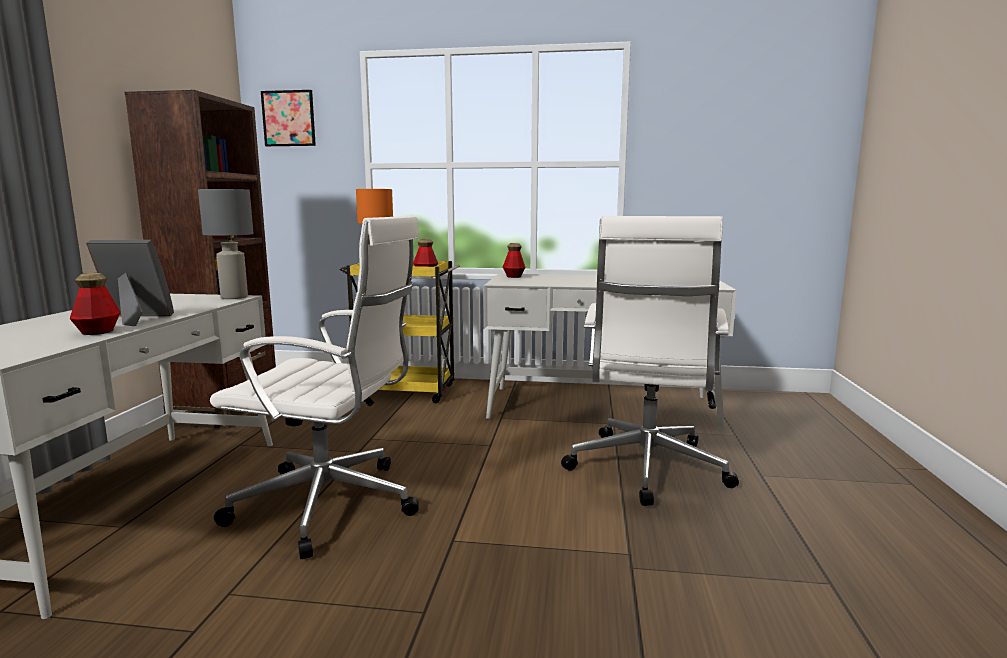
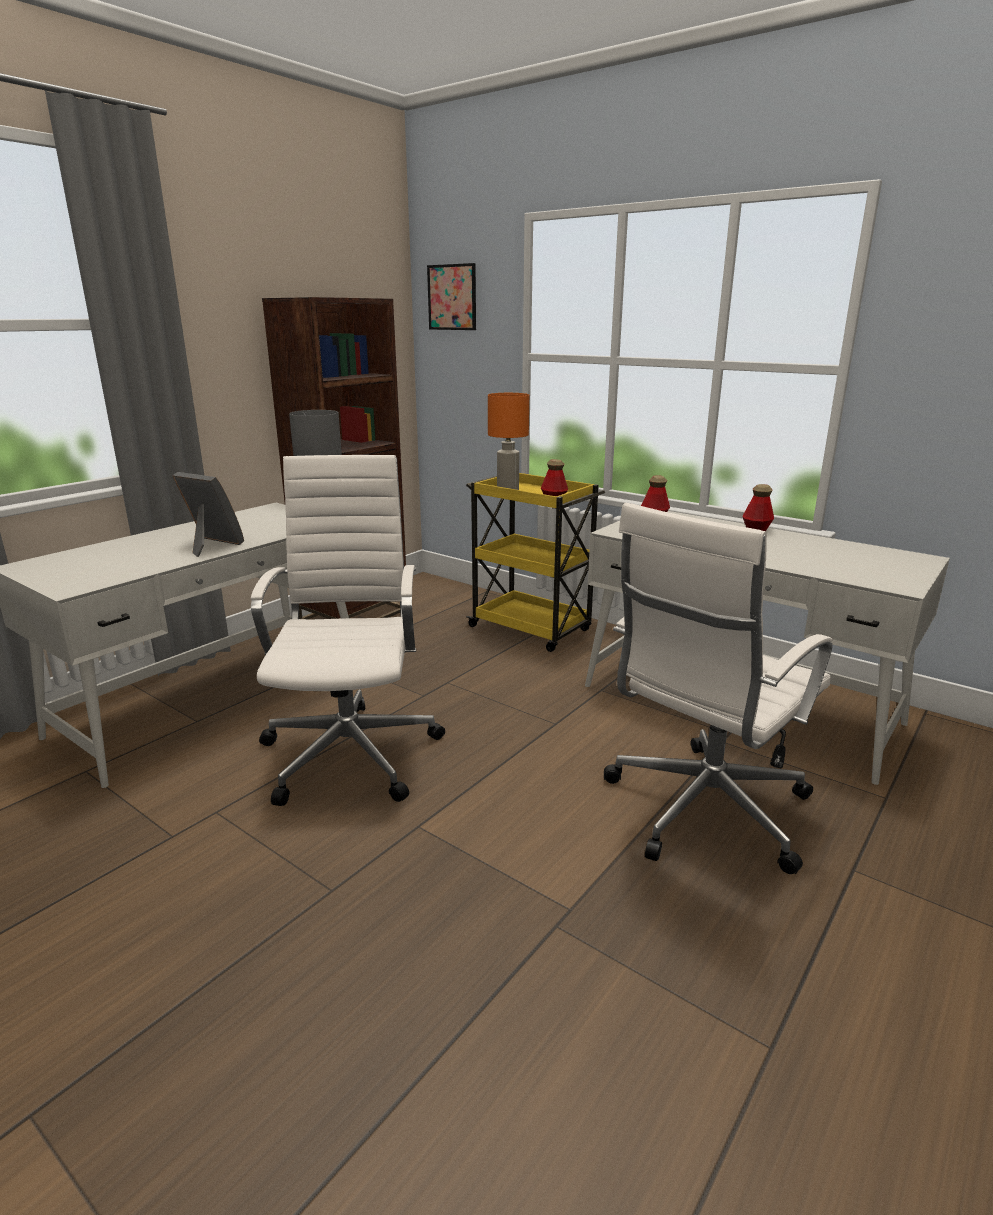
camera: 30 degrees right, 10 degrees up
bottle [70,273,120,335] -> bottle moved to [742,484,774,531]
white office chair [210,215,419,559] -> white office chair turned 135 degrees counterclockwise [251,455,445,806]

